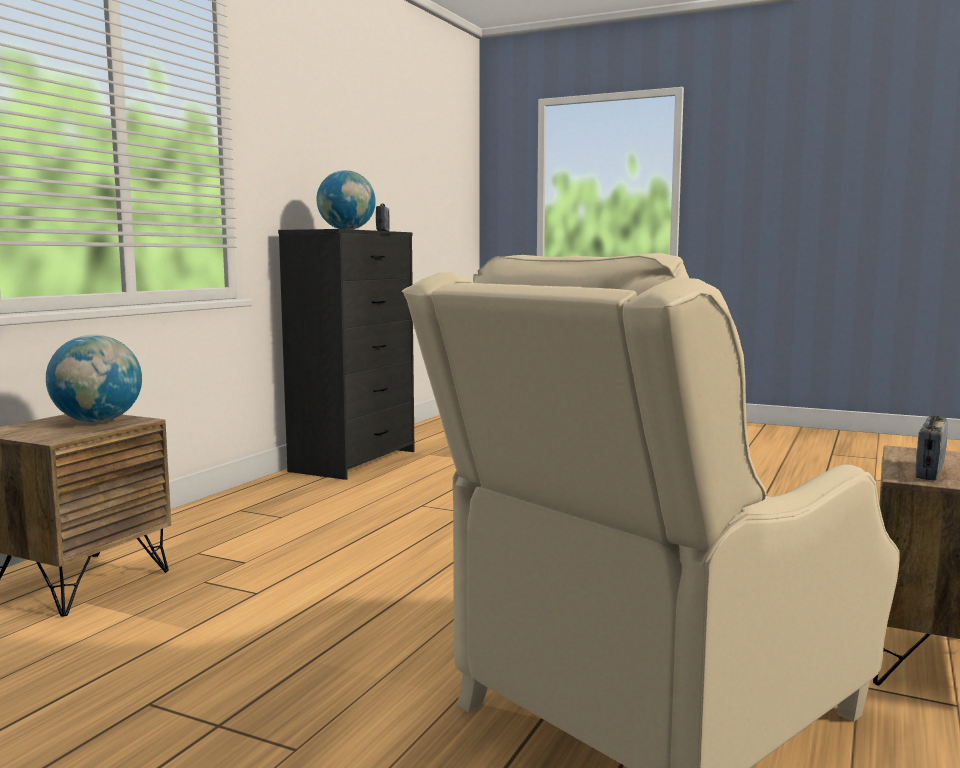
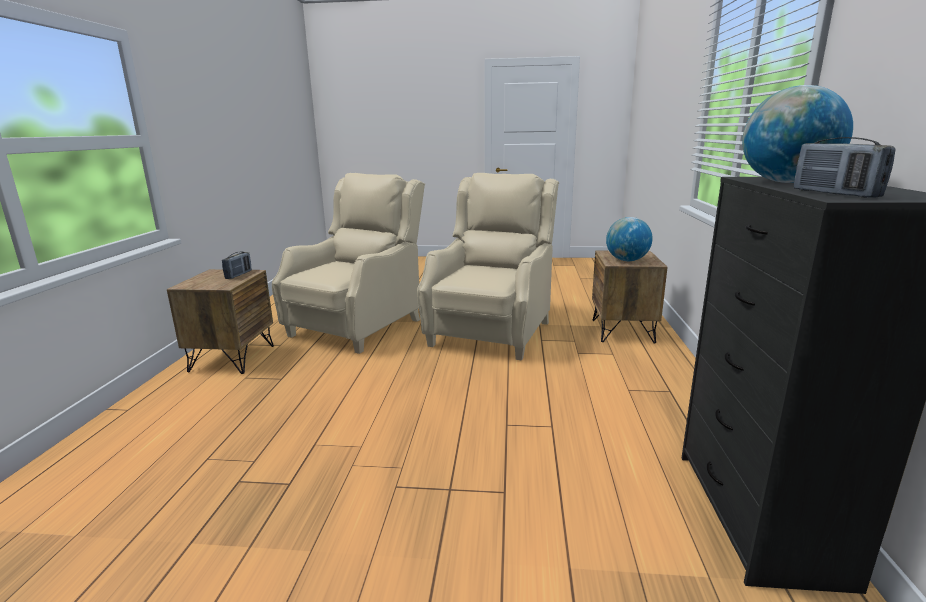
camera: 160 degrees right, 10 degrees up
none -> beige armchair [417,173,559,361]

